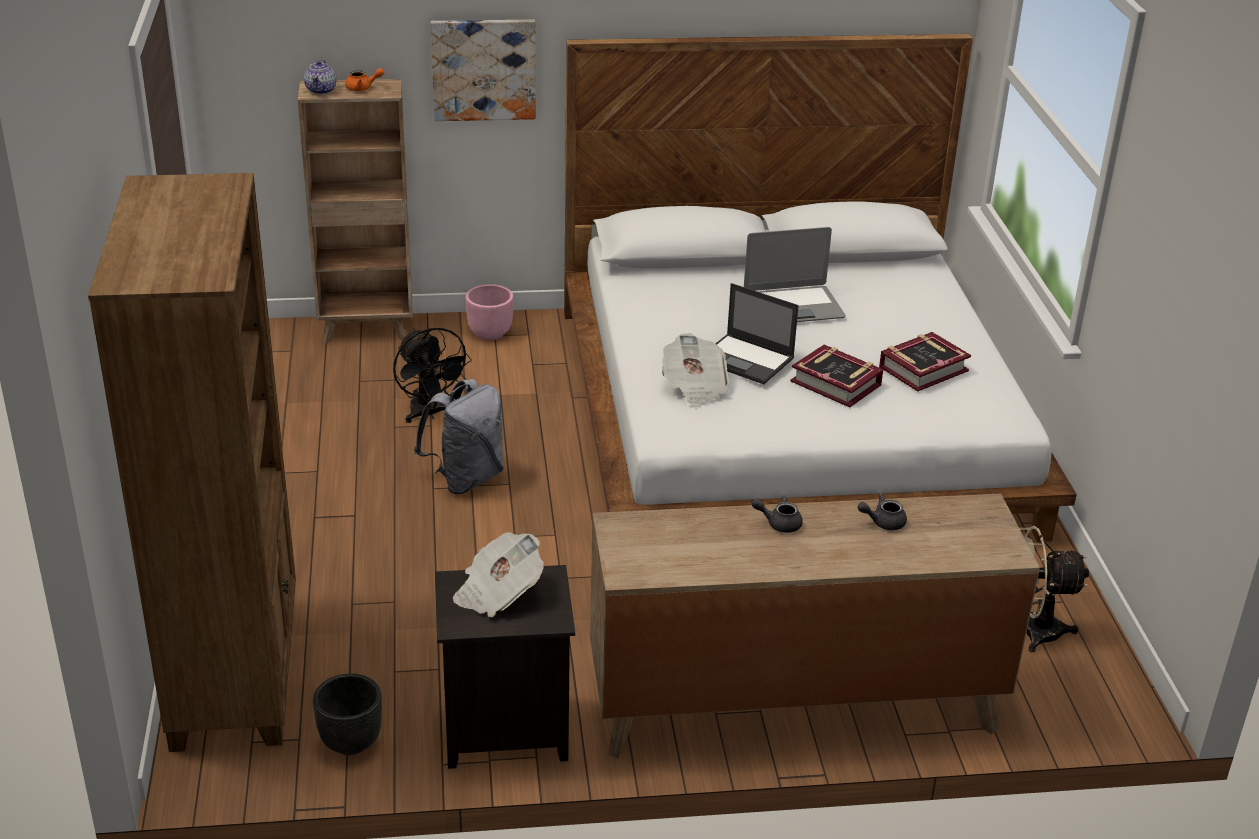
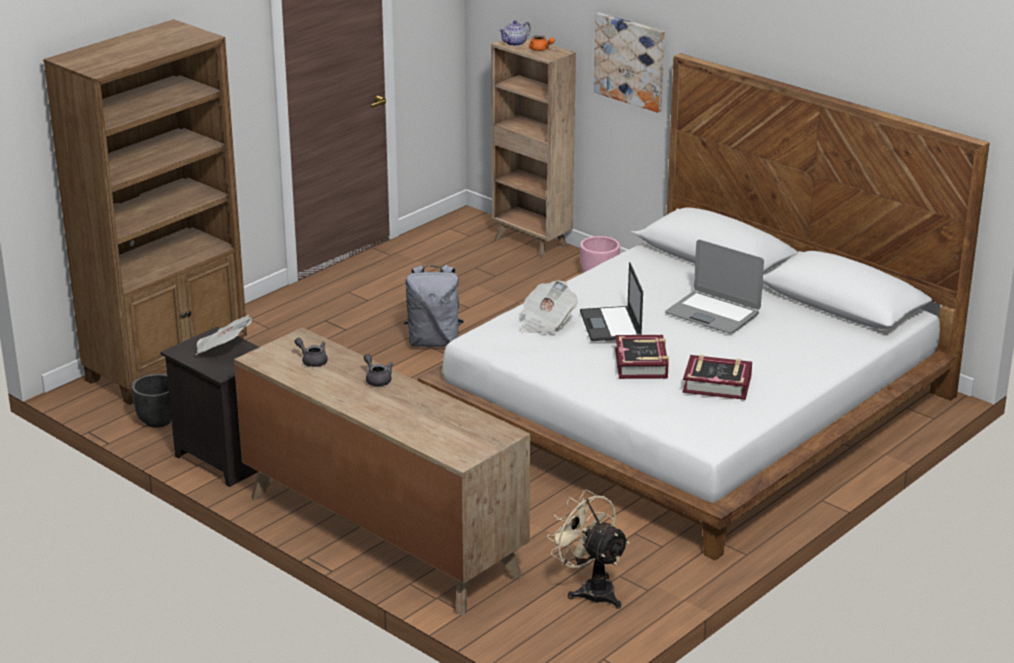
camera: 50 degrees right, 5 degrees down
black fan [393,328,472,423] -> none
grey teapot [858,493,907,530] -> grey teapot moved to [295,338,328,367]

